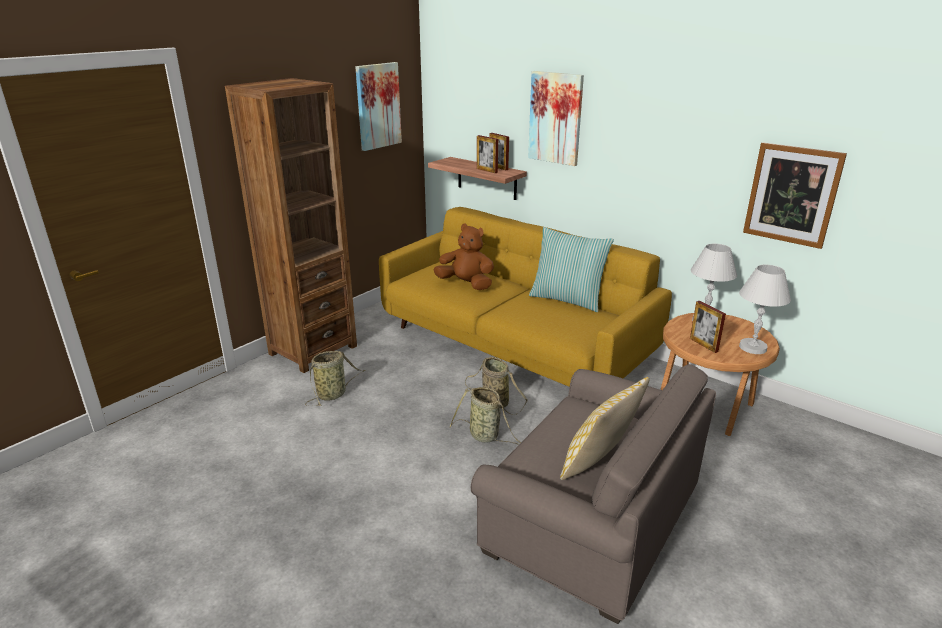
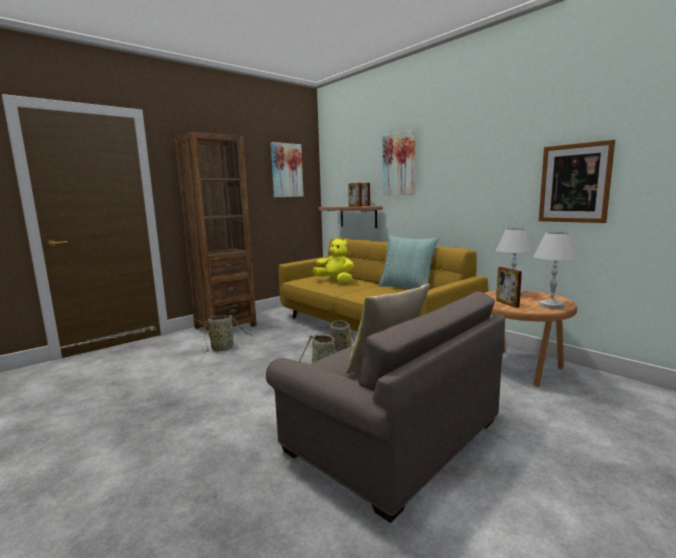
camera: 10 degrees right, 15 degrees down
brown plush toy [433,223,494,290] -> yellow plush toy [312,238,354,283]

